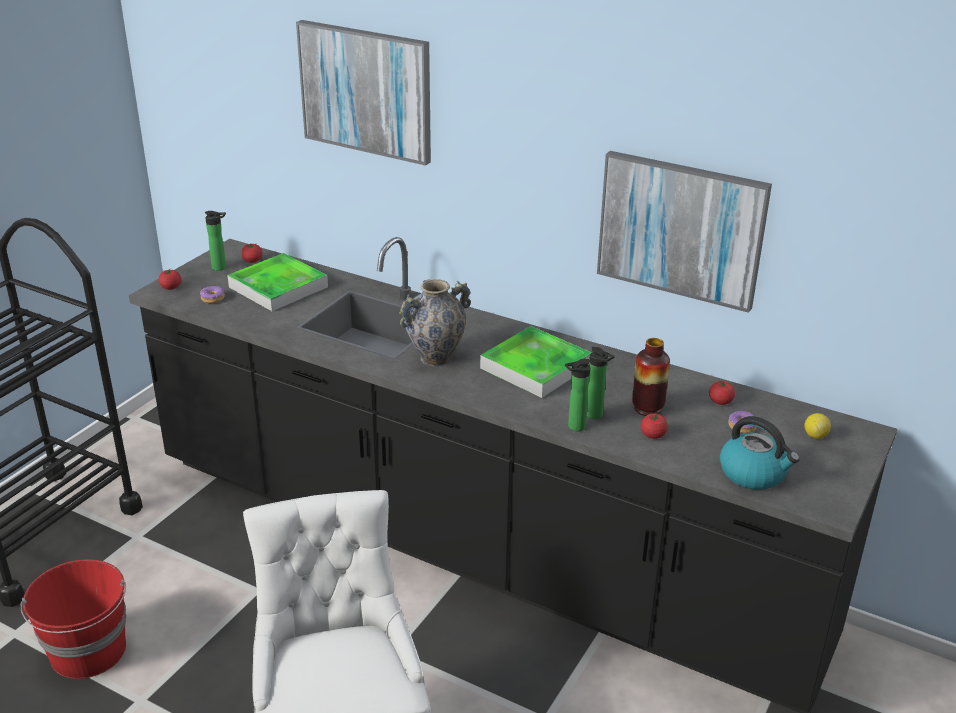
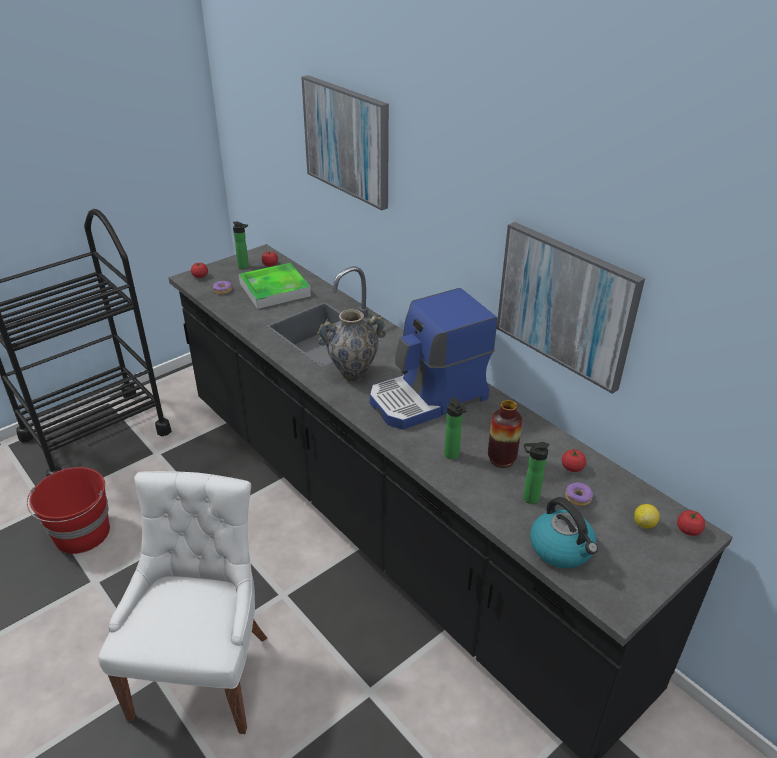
camera: 20 degrees right, 5 degrees up
tray [480,326,592,398] -> coffee machine [370,288,497,430]
bottle [565,359,590,431] -> bottle moved to [523,442,549,504]
tomato [641,413,668,439] -> tomato moved to [677,510,705,536]

